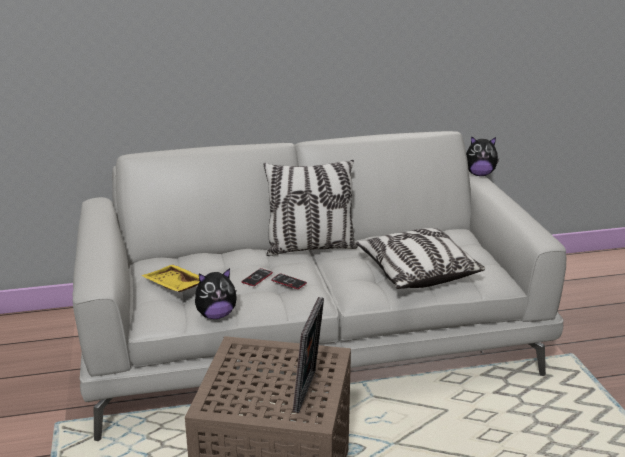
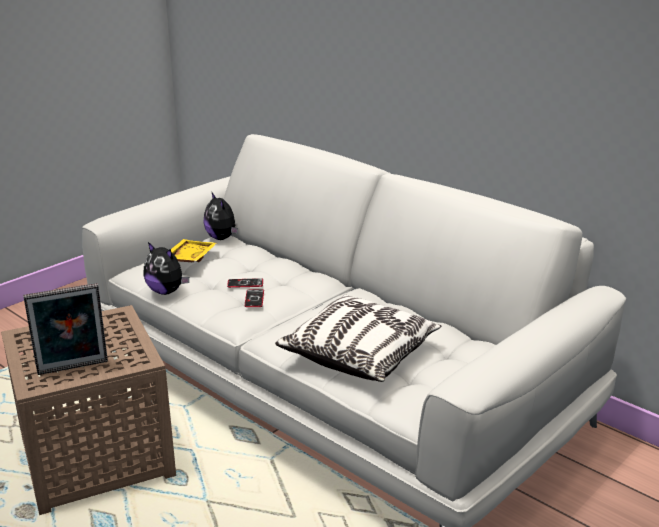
camera: 55 degrees right, 0 degrees up
pillow [264,160,358,256] -> none
plush toy [466,136,499,176] -> plush toy moved to [203,193,238,240]

